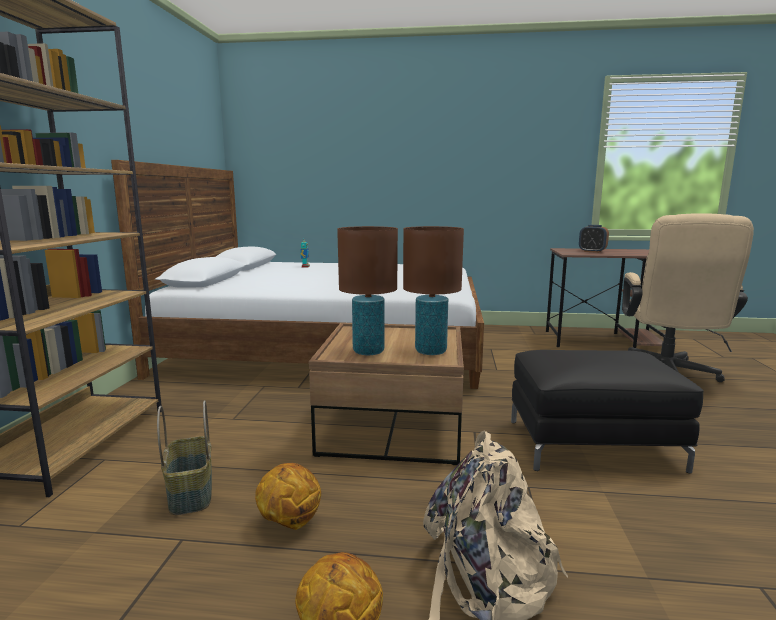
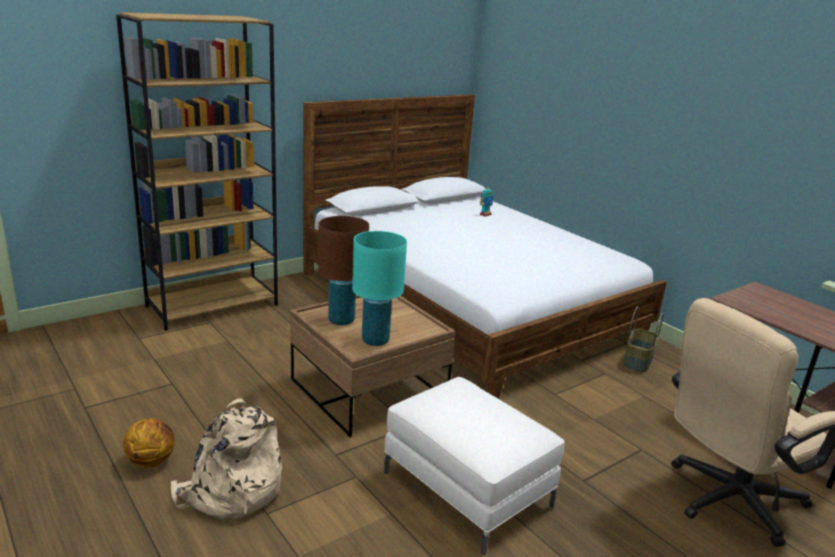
camera: 45 degrees right, 10 degrees up
basket [157,400,212,515] -> basket moved to [624,306,664,373]
basketball [255,463,321,530] -> none
brown table lamp [403,226,464,355] -> turquoise table lamp [352,231,407,346]
black ottoman [511,350,703,474] -> white ottoman [384,377,565,555]
alarm clock [579,225,609,253] -> none

